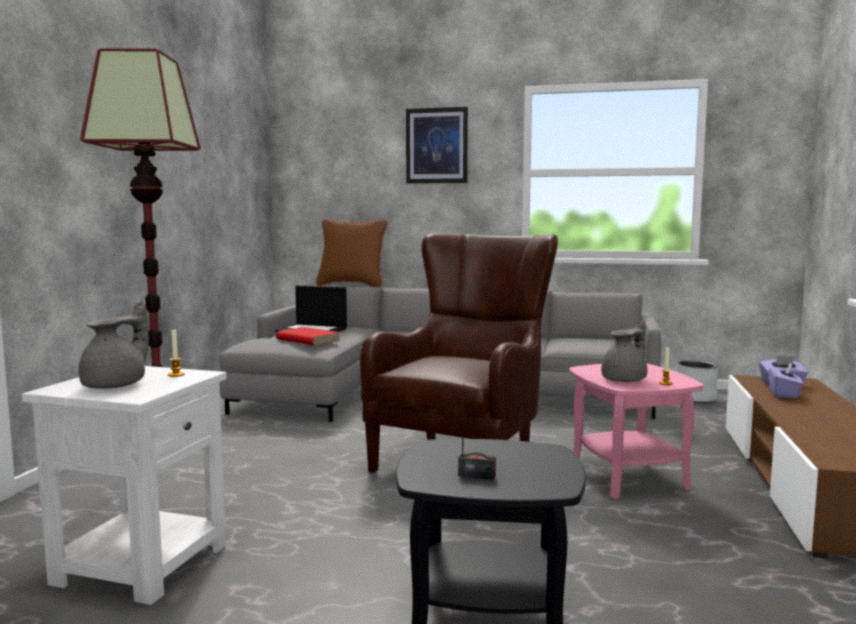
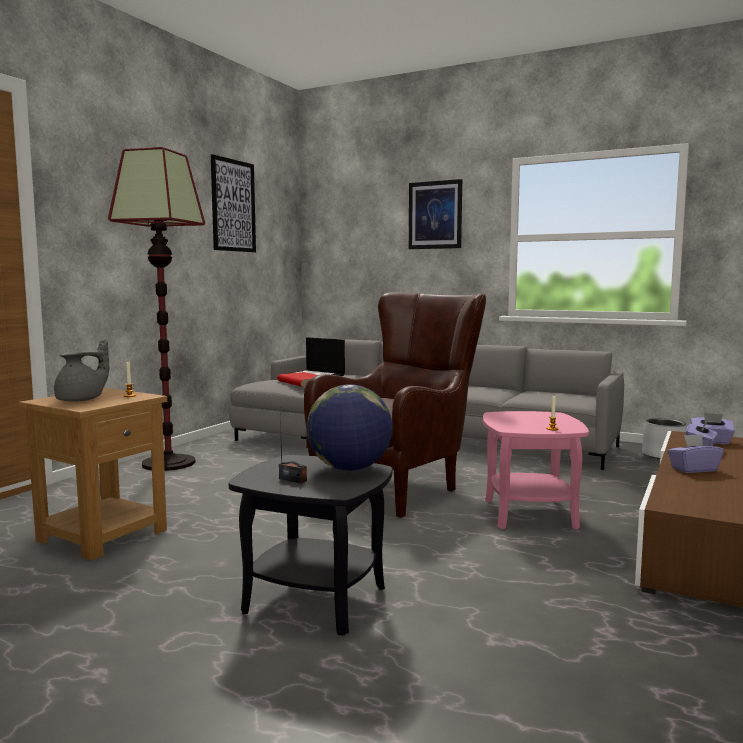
camera: 15 degrees right, 0 degrees up
white side table [22,366,227,605] -> brown side table [19,388,167,561]
brown pillow [316,219,388,287] -> none
grey teapot [601,317,648,382] -> none
none -> picture [211,154,256,252]
none -> globe [307,384,392,471]
none -> purple tissue box [668,434,724,473]

